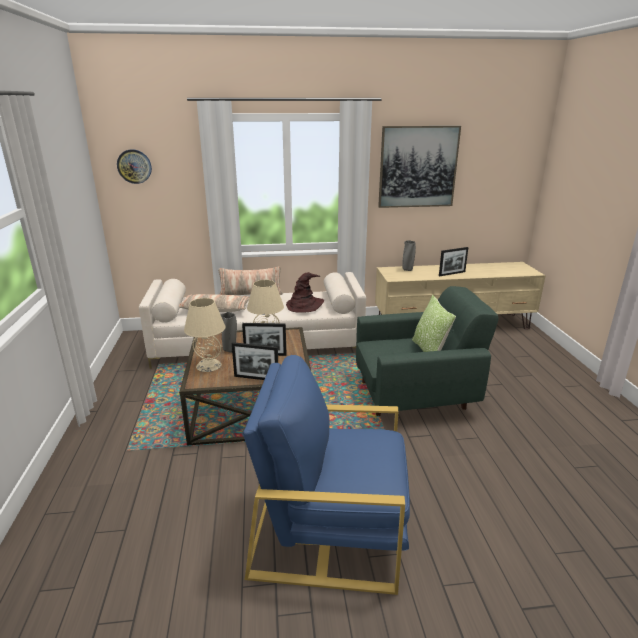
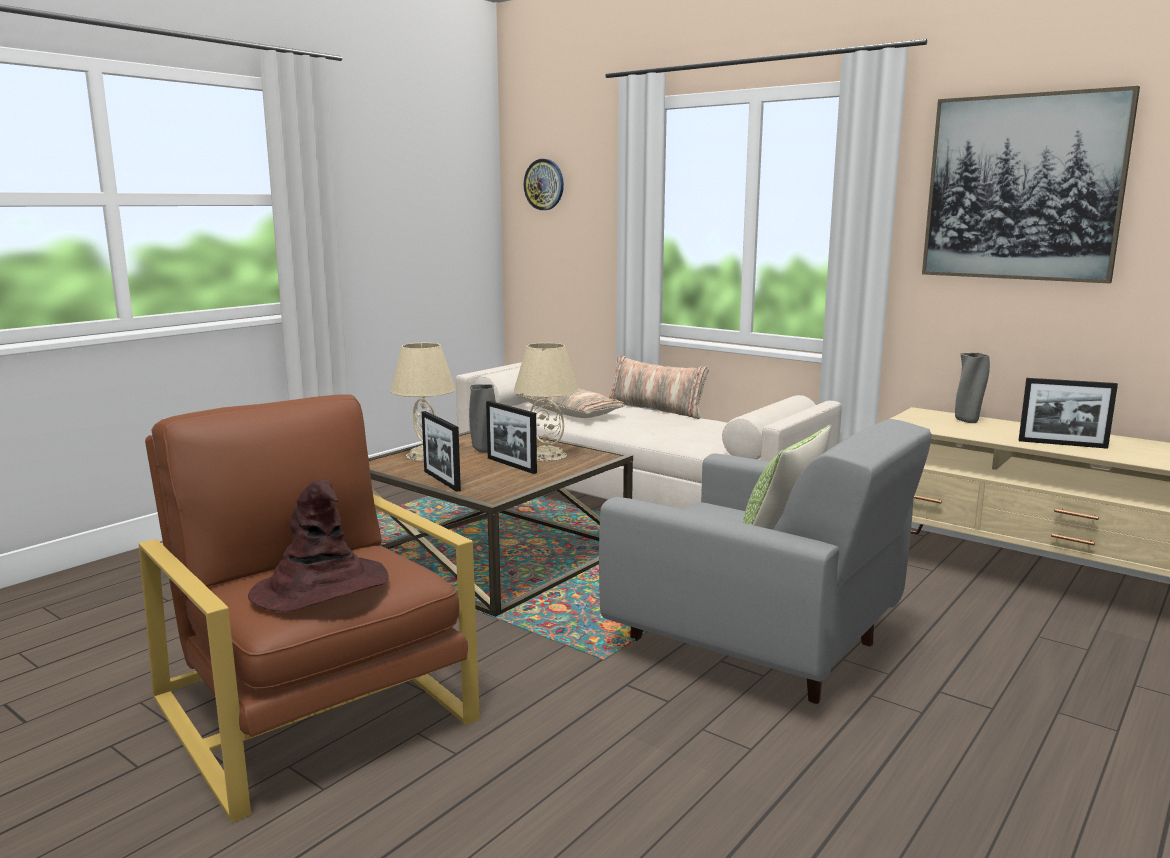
camera: 45 degrees right, 10 degrees down
blue armchair [243,355,410,595] -> brown armchair [139,395,480,823]
brown hat [286,272,324,313] -> brown hat moved to [248,479,389,612]
green armchair [356,286,499,416] -> grey armchair [599,419,932,704]

